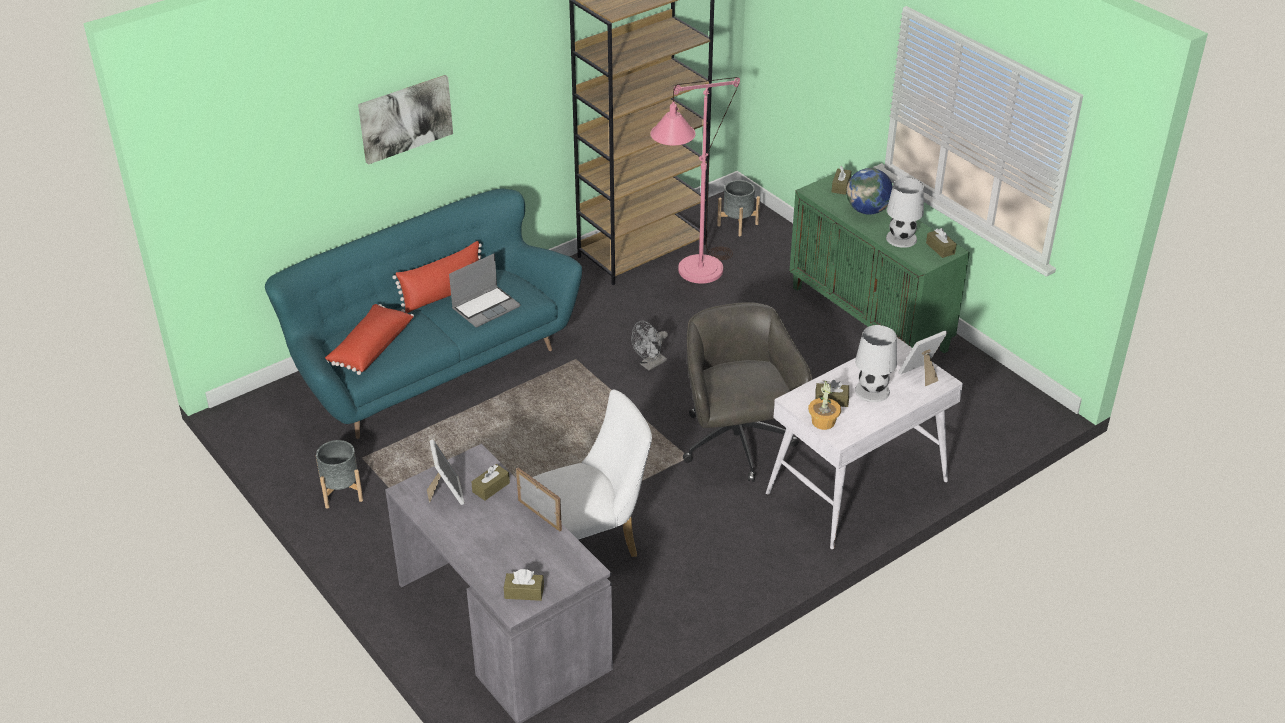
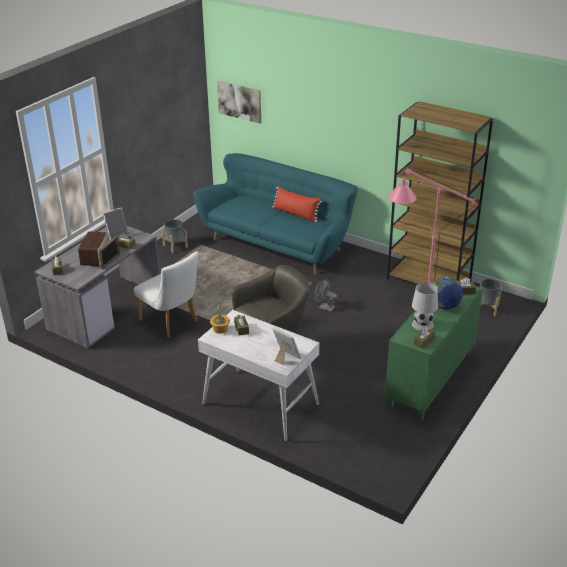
camera: 70 degrees right, 5 degrees down
red pillow [325,304,414,375] -> none
picture [358,75,453,165] -> picture moved to [217,81,261,124]
laptop [449,253,521,327] -> none
white table lamp [855,325,897,402] -> none
none -> radio [78,232,109,266]

